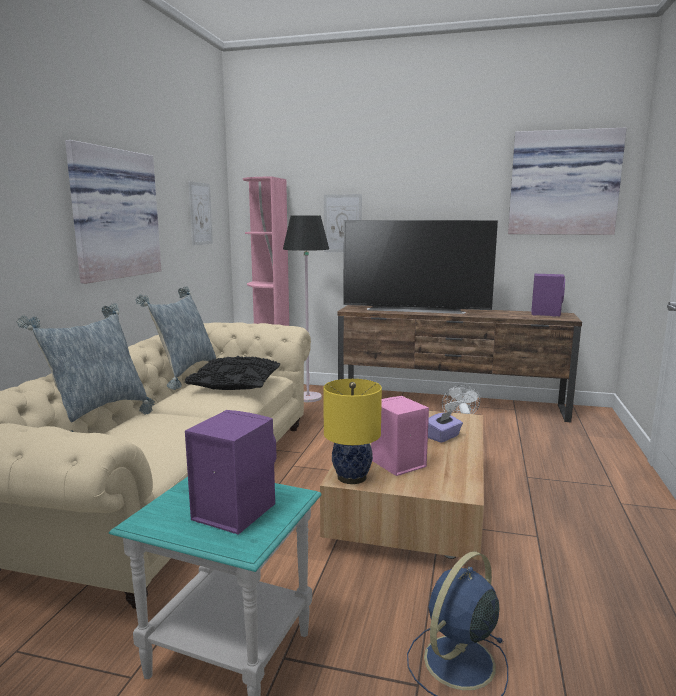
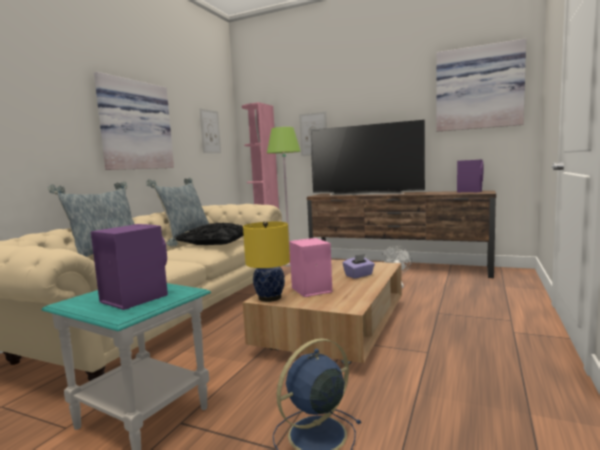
camera: 10 degrees right, 5 degrees down
black floor lamp [283,216,329,402] -> green floor lamp [267,127,301,267]

